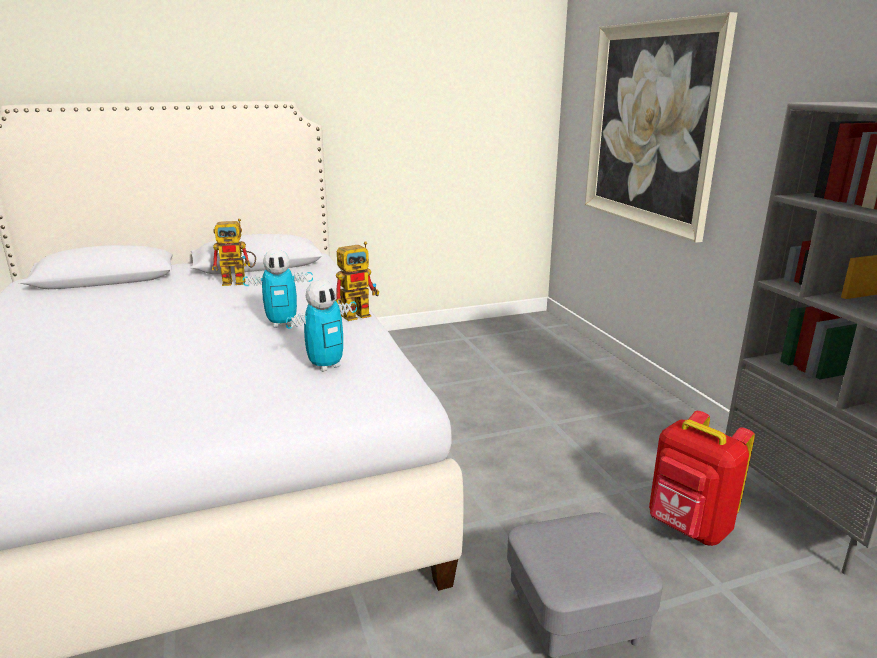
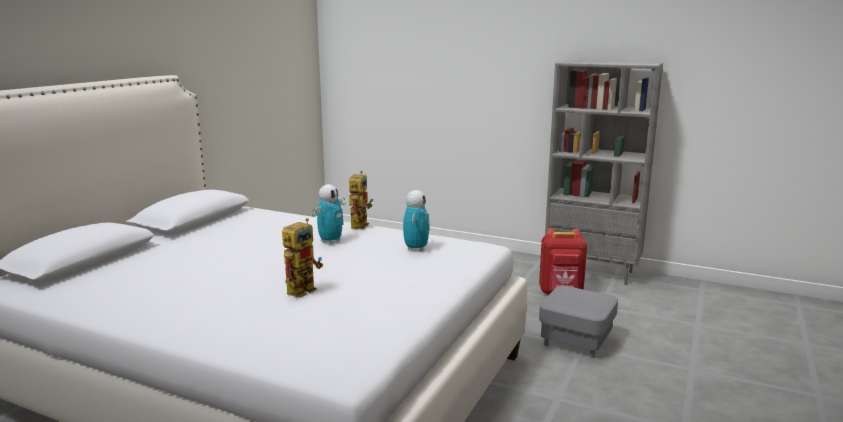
camera: 45 degrees left, 5 degrees down
toy robot [212,219,256,286] -> toy robot moved to [282,218,323,298]
picture [585,12,737,243] -> none

